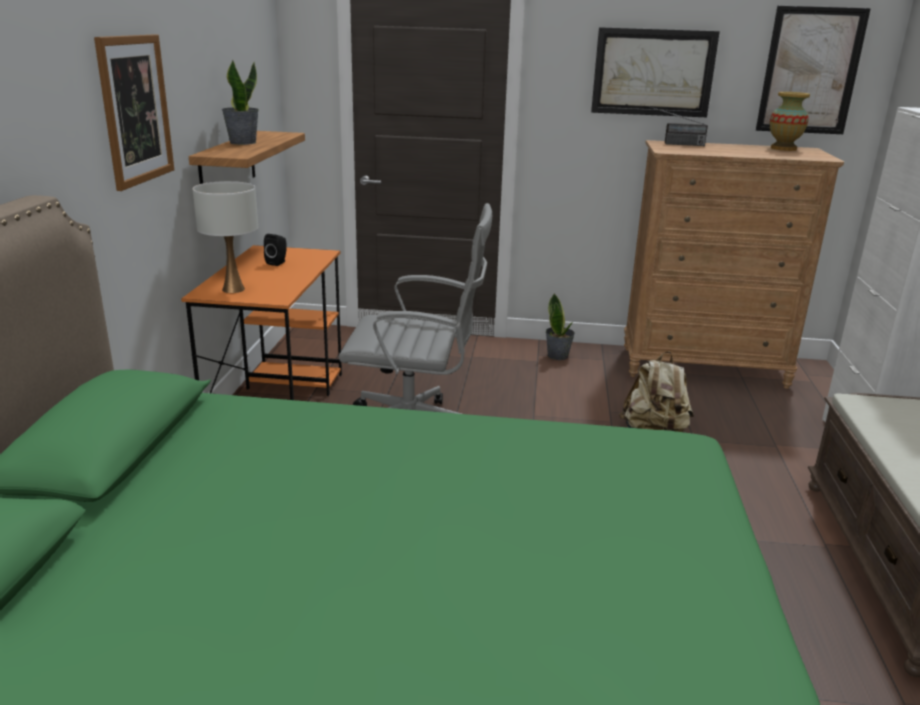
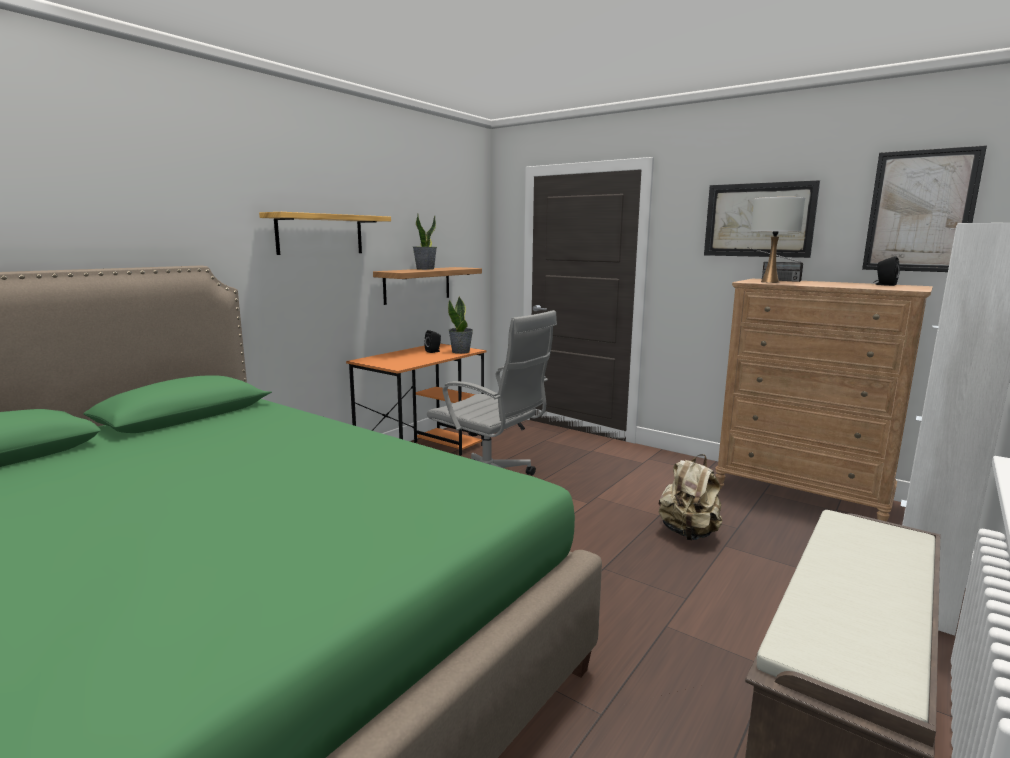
camera: 30 degrees right, 10 degrees down
picture [94,34,174,191] -> shelf [259,212,391,255]
white table lamp [192,181,258,293] -> white table lamp moved to [751,197,805,283]
potted plant [546,294,575,360] -> potted plant moved to [448,296,473,354]
vase [770,92,810,151] -> black speaker [873,256,900,286]

